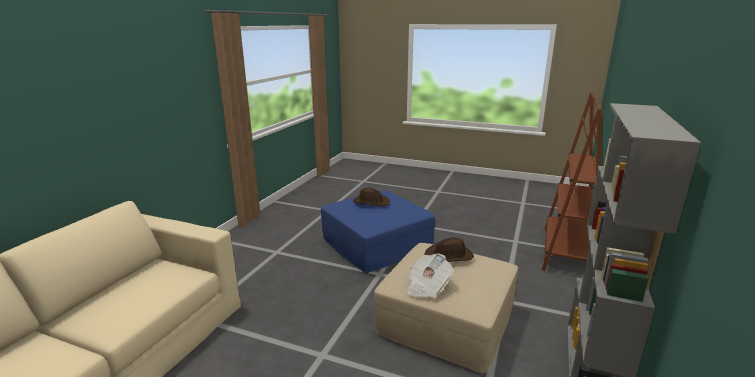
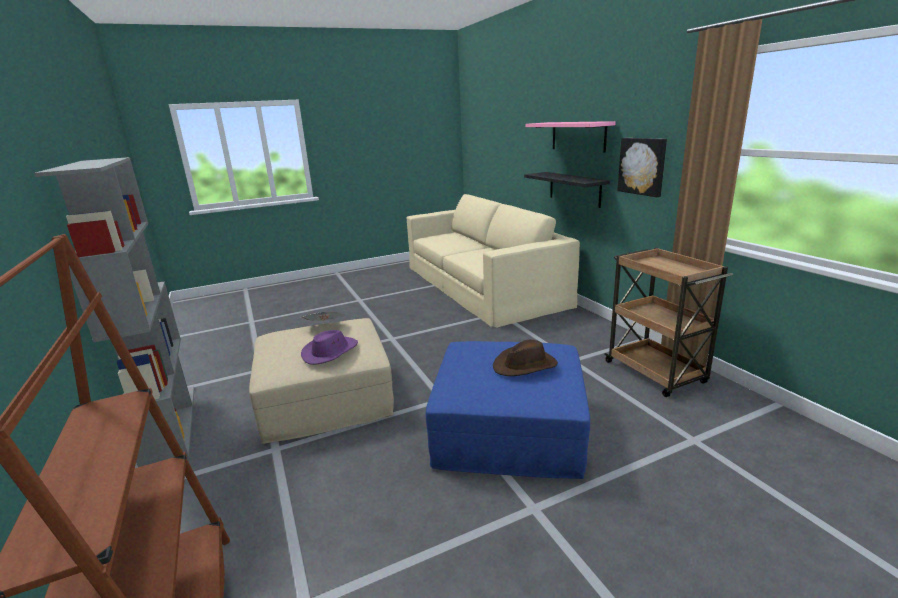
camera: 135 degrees right, 0 degrees up
brown hat [424,237,474,262] -> purple hat [301,330,358,365]
none -> black shelf [524,172,610,208]
none -> pink shelf [526,121,616,153]
none -> brown cart [604,248,733,397]
none -> picture [617,138,667,197]

